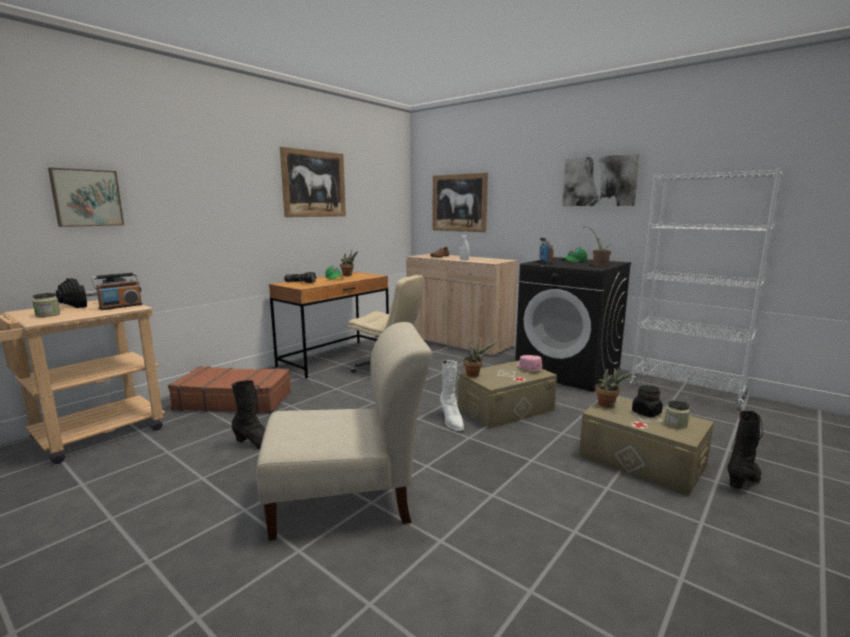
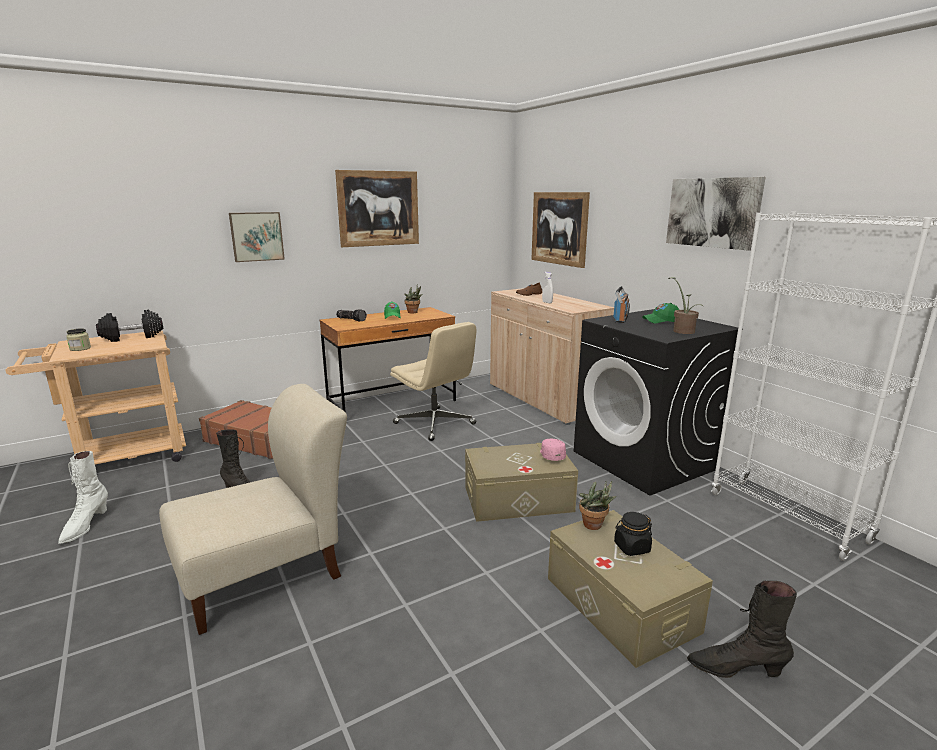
camera: 20 degrees right, 5 degrees up
picture [48,168,124,227] -> picture moved to [229,212,285,262]
radio [92,272,142,310] -> none
beige chair [257,322,432,540] -> beige chair turned 45 degrees counterclockwise [159,384,347,635]
white boot [440,360,464,431] -> white boot moved to [58,451,108,544]
potted plant [463,340,496,377] -> none
jar [664,400,690,429] -> none
black boot [727,411,763,489] -> black boot turned 150 degrees counterclockwise [687,581,797,678]

